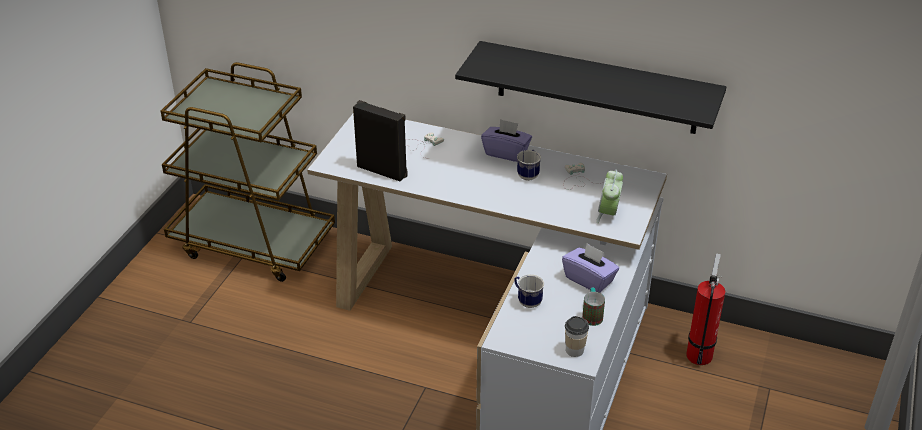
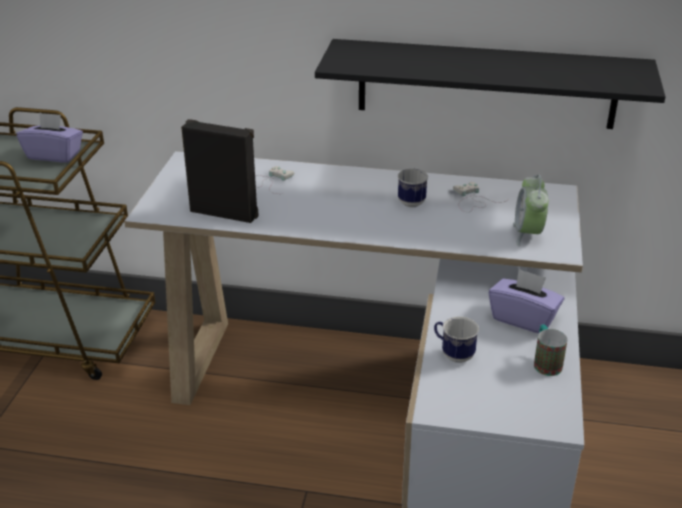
camera: 10 degrees left, 5 degrees down
purple tissue box [481,119,532,162] -> purple tissue box moved to [17,112,83,163]
cup [565,316,589,357] -> none
fire extinguisher [686,254,725,365] -> none

